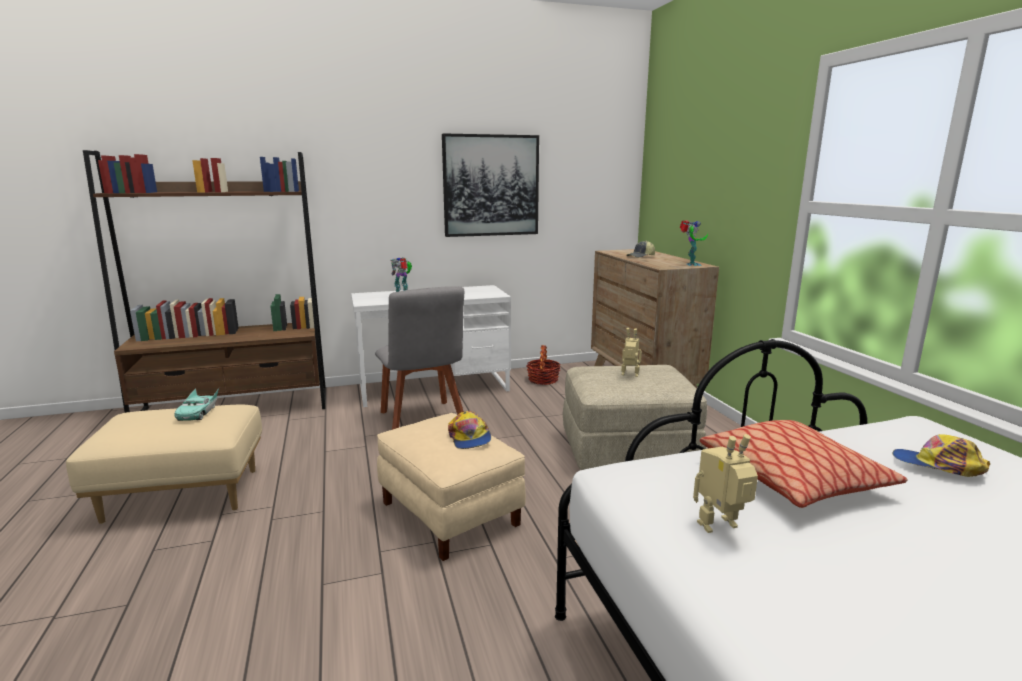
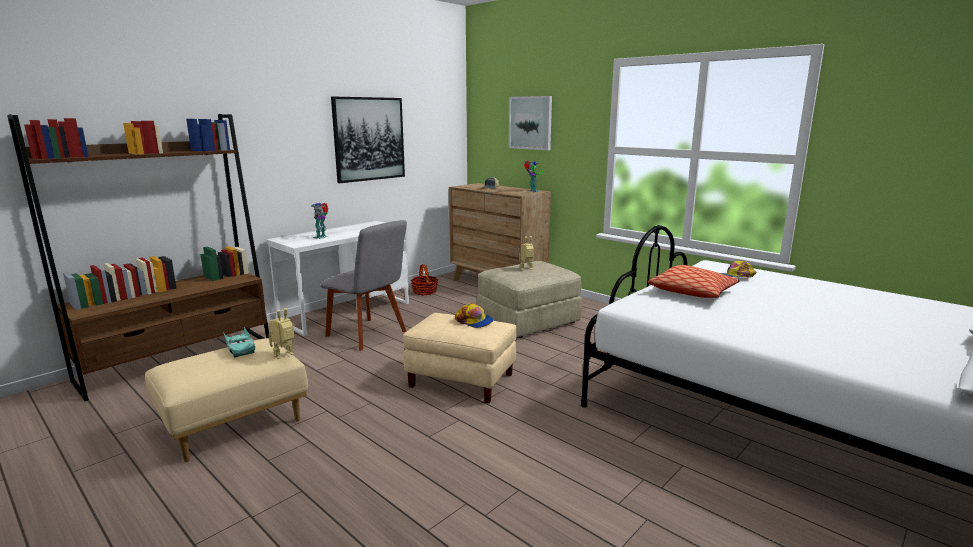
camera: 30 degrees left, 0 degrees up
toy robot [693,434,758,533] -> toy robot moved to [269,308,294,359]
none -> picture [509,96,552,150]

